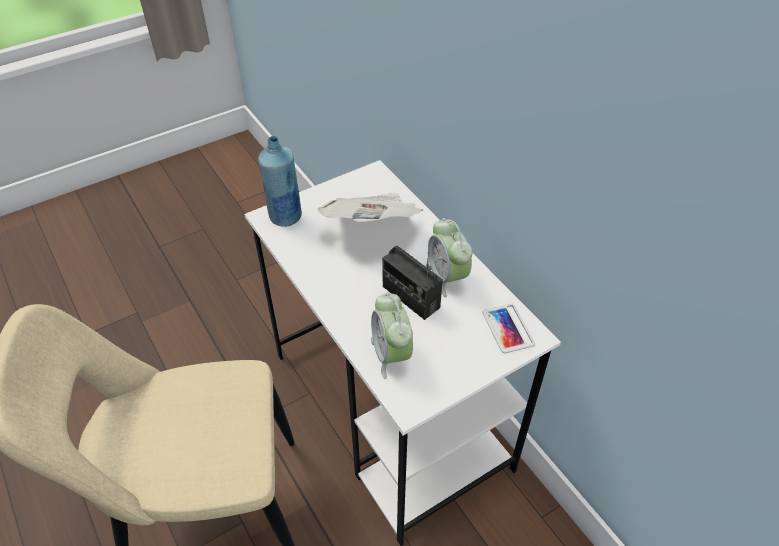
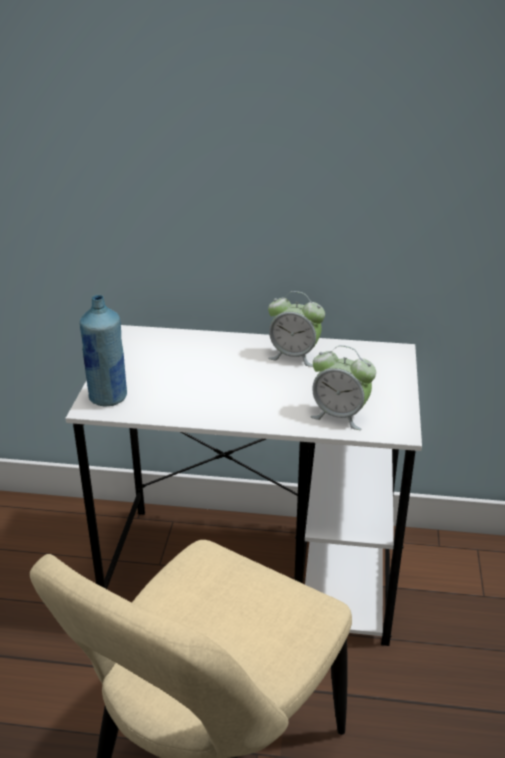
camera: 50 degrees left, 15 degrees down
newspaper [318,193,424,222] -> none
radio [382,246,443,320] -> none
phone [482,304,535,353] -> none

